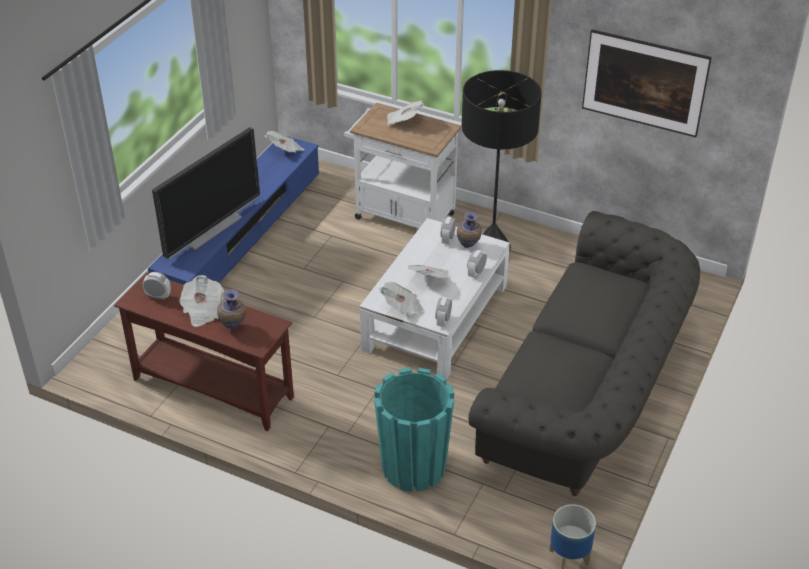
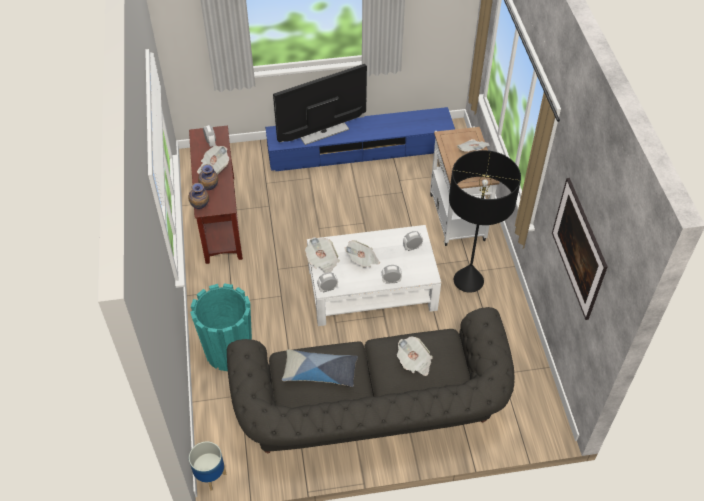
camera: 55 degrees right, 10 degrees up
television [152,127,260,259] -> television turned 150 degrees clockwise [273,64,367,145]
newspaper [264,131,305,152] -> newspaper moved to [397,337,433,376]
vase [457,212,482,248] -> vase moved to [188,183,209,209]
none -> pillow [282,349,358,387]

